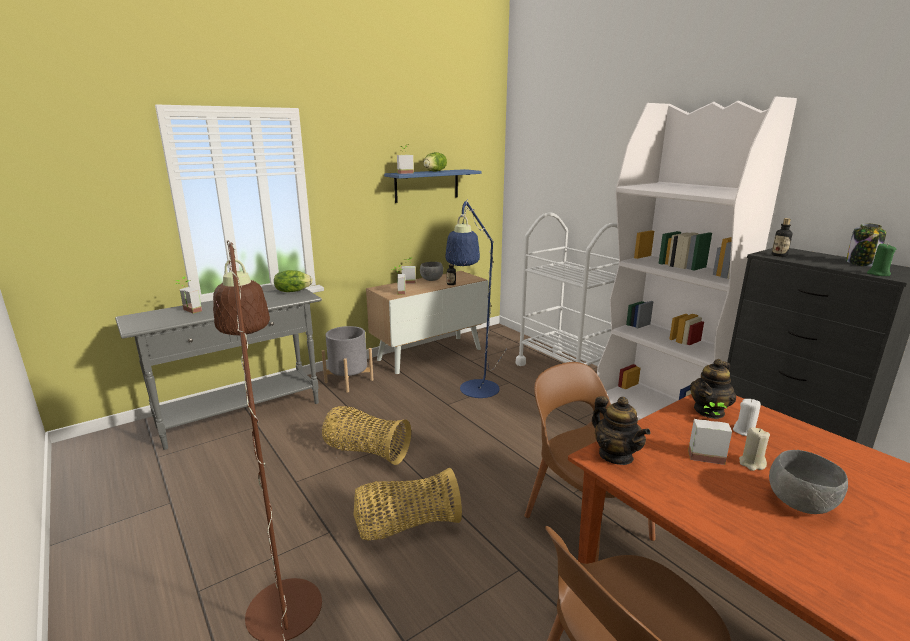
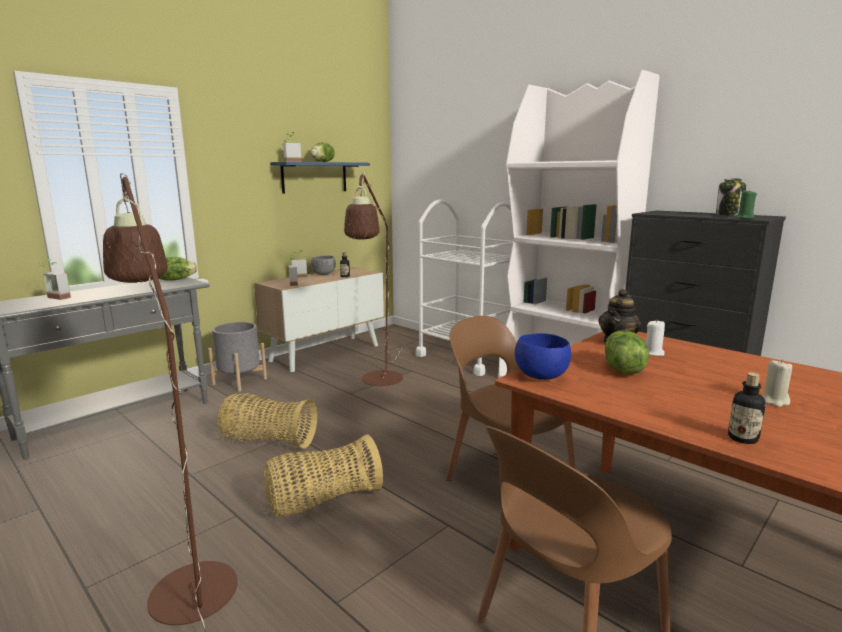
camera: 10 degrees left, 5 degrees down
blue floor lamp [445,199,507,398] -> brown floor lamp [344,172,405,386]
teapot [592,396,650,465] -> blue bowl [515,333,571,380]
potted plant [688,402,732,465] -> lettuce [605,330,649,374]
beige candle [739,427,770,471] -> beige candle moved to [761,360,792,407]
grey bowl [769,450,848,514] -> none
bottle [772,218,793,257] -> bottle moved to [728,372,765,444]

